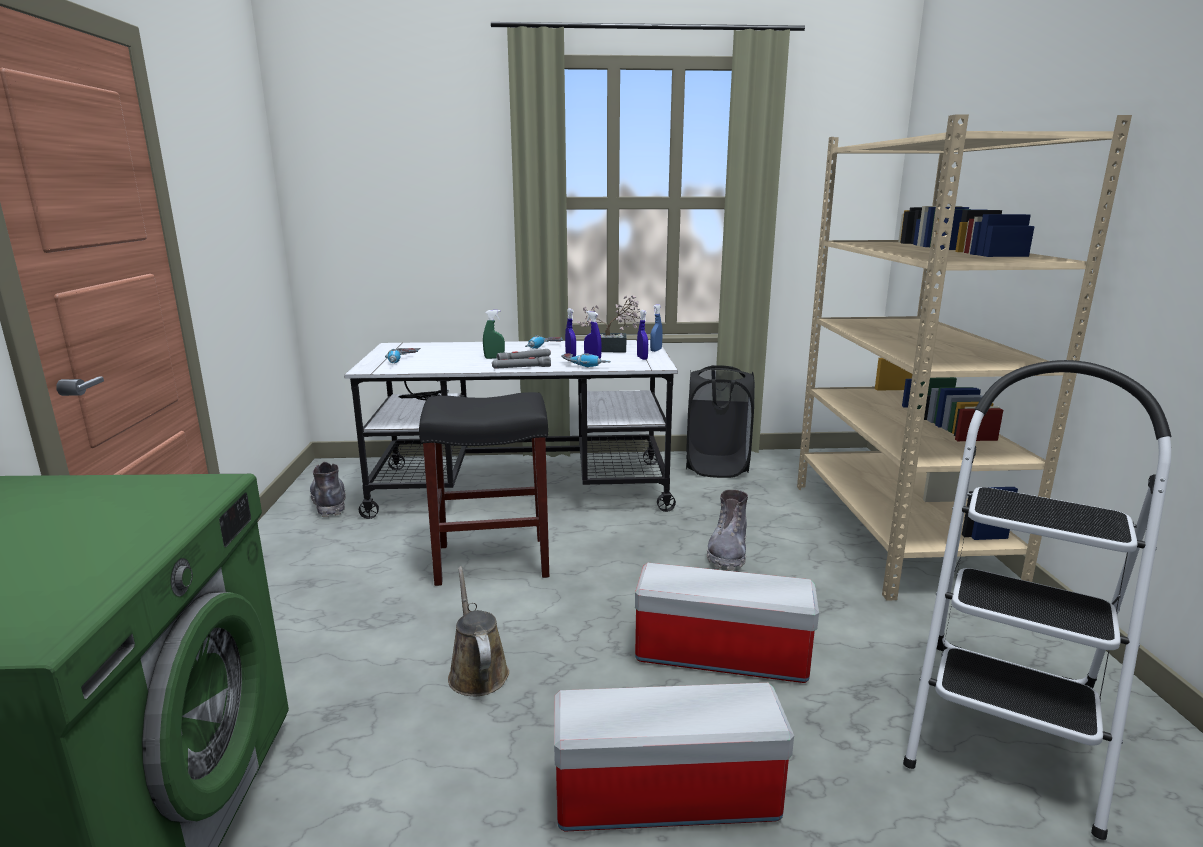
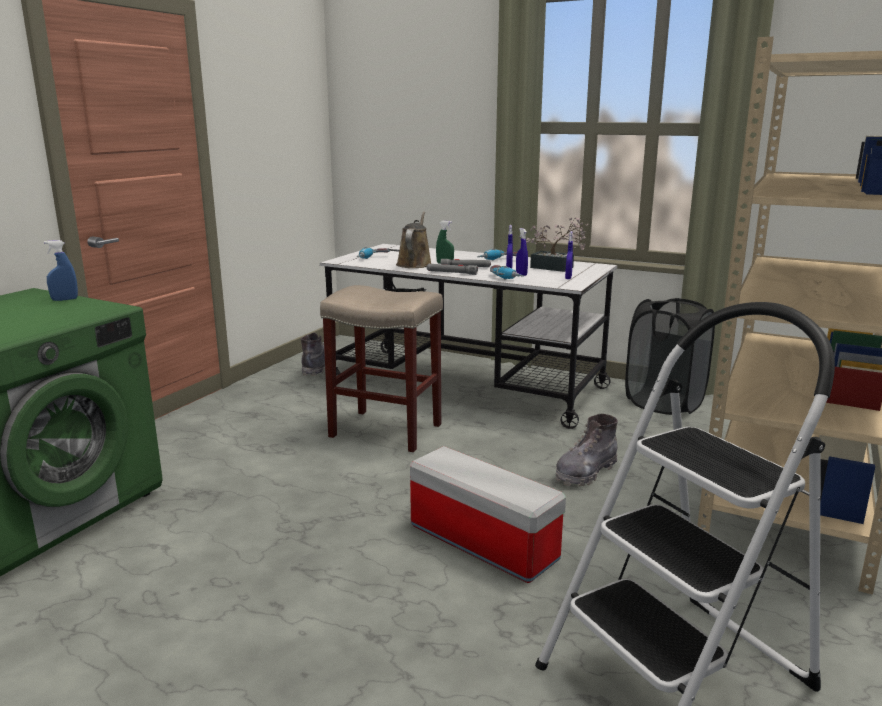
camera: 30 degrees right, 0 degrees up
black stool [419,392,549,586] -> beige stool [320,285,443,452]
brown watering can [448,566,509,696] -> brown watering can moved to [396,211,431,268]
storage box [554,683,794,832] -> none
blue spray bottle [650,304,663,352] -> blue spray bottle moved to [44,240,78,301]

